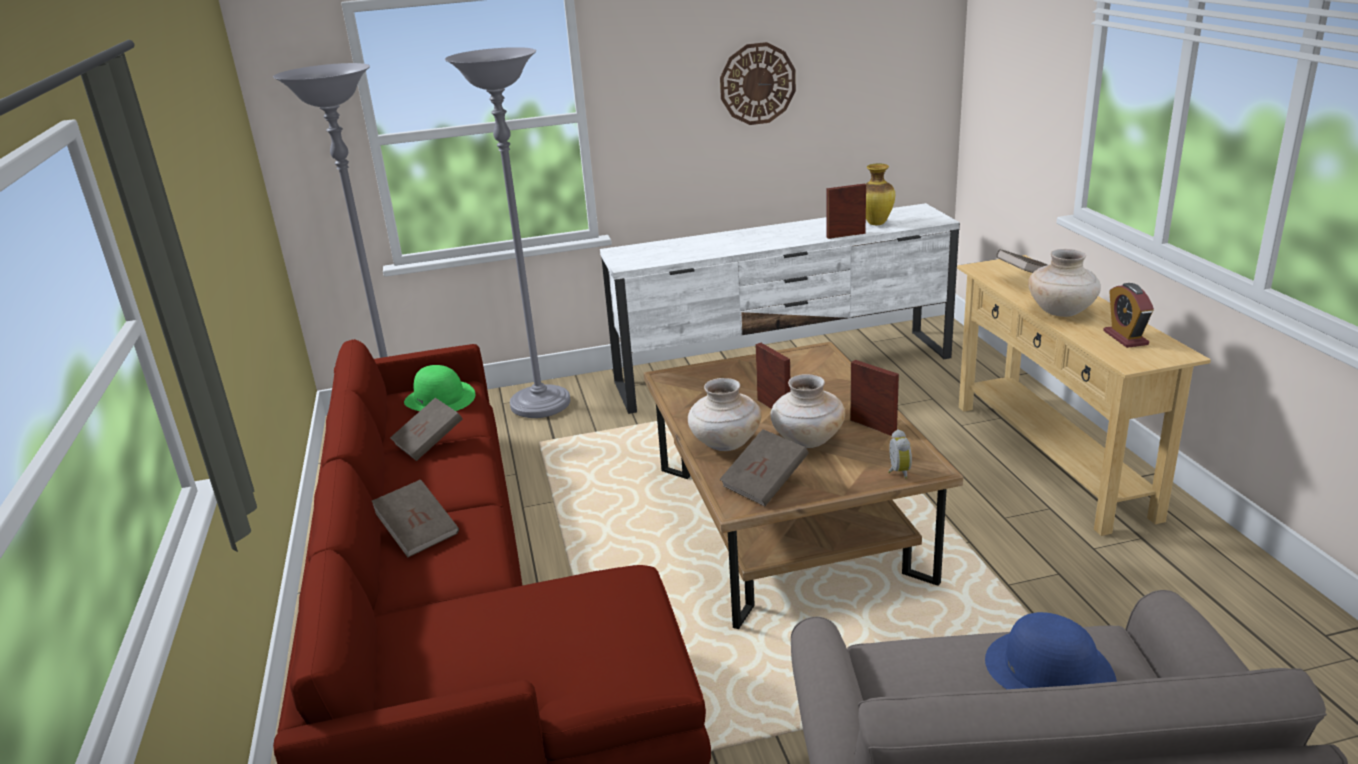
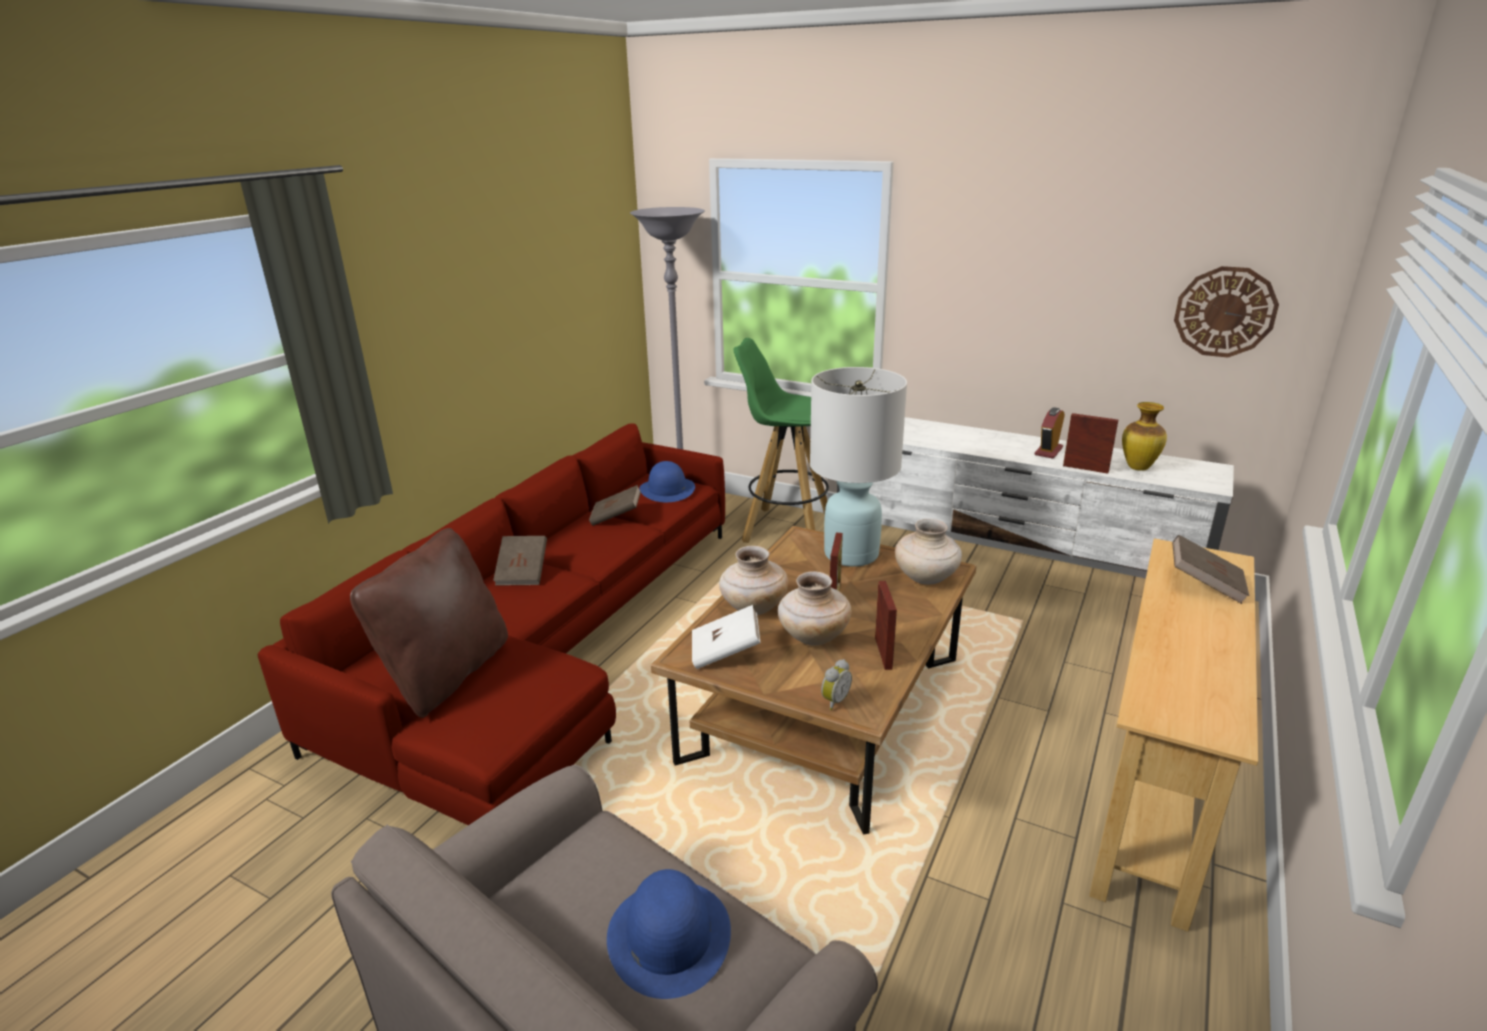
camera: 40 degrees right, 0 degrees up
green hat [404,365,475,411] -> blue hat [639,461,695,502]
grey floor lamp [445,47,570,418] -> green stool [733,338,829,543]
wall clock [720,42,796,125] -> wall clock moved to [1174,266,1279,358]
brown book [720,429,808,507] -> white book [692,605,761,669]
beige vase [1028,249,1101,317] -> beige vase moved to [895,519,962,585]
alarm clock [1103,283,1154,348] -> alarm clock moved to [1035,407,1065,459]
none -> brown pillow [350,528,508,718]
none -> white table lamp [810,367,907,567]

